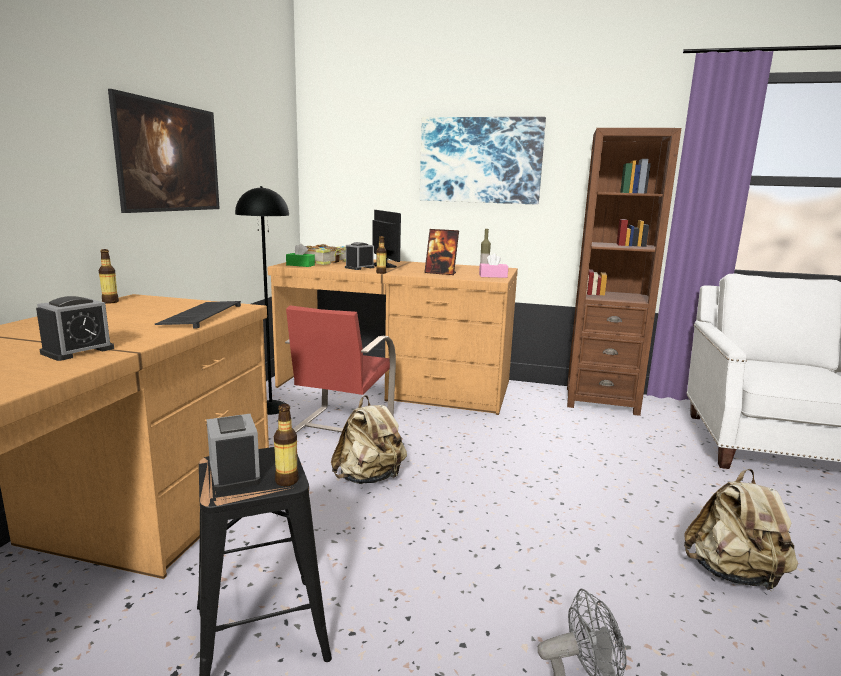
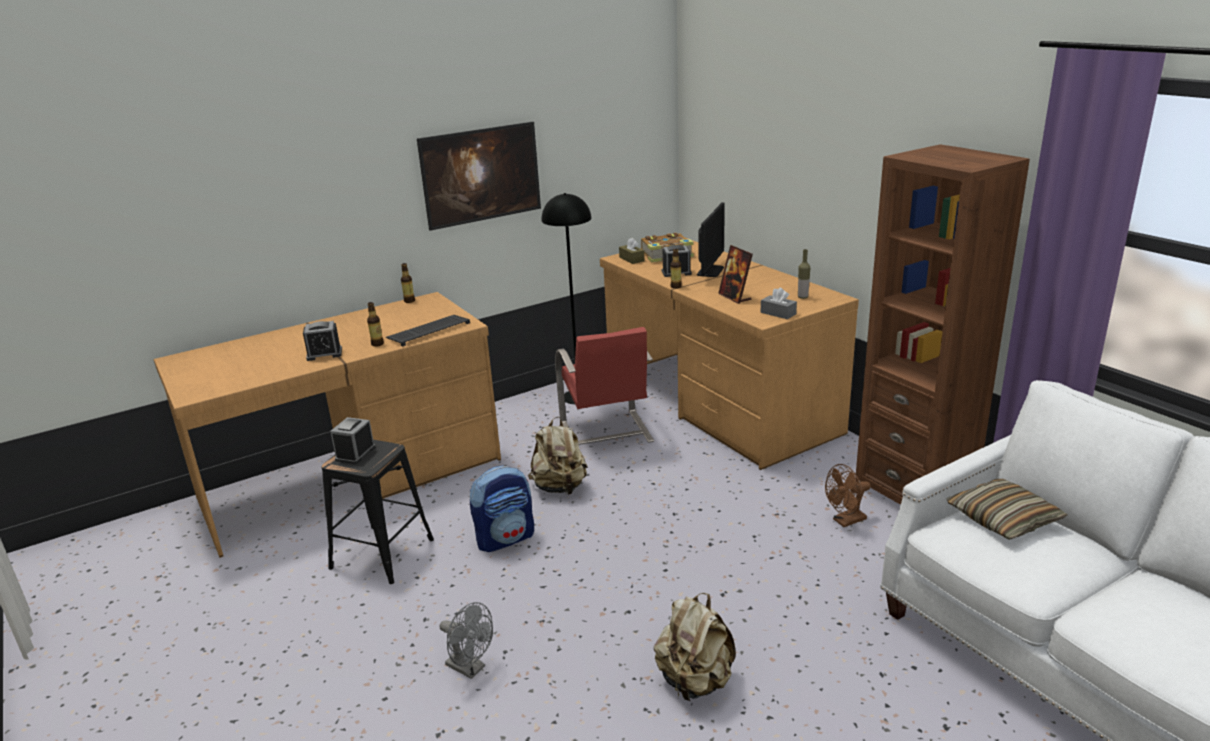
camera: 45 degrees right, 10 degrees up
bottle [274,404,299,486] -> bottle moved to [367,302,384,347]
red chair [285,305,396,433] -> red chair turned 75 degrees counterclockwise [555,327,654,445]
green tissue box [286,244,315,267] -> brown tissue box [619,238,644,264]
picture [420,117,546,205] -> none
pink tissue box [479,253,508,278] -> grey tissue box [761,288,797,319]
none -> backpack [470,466,534,552]
none -> brown fan [825,464,871,527]
none -> pillow [946,479,1068,540]

